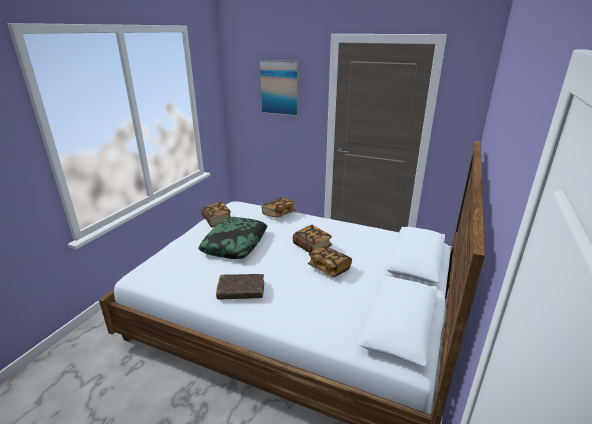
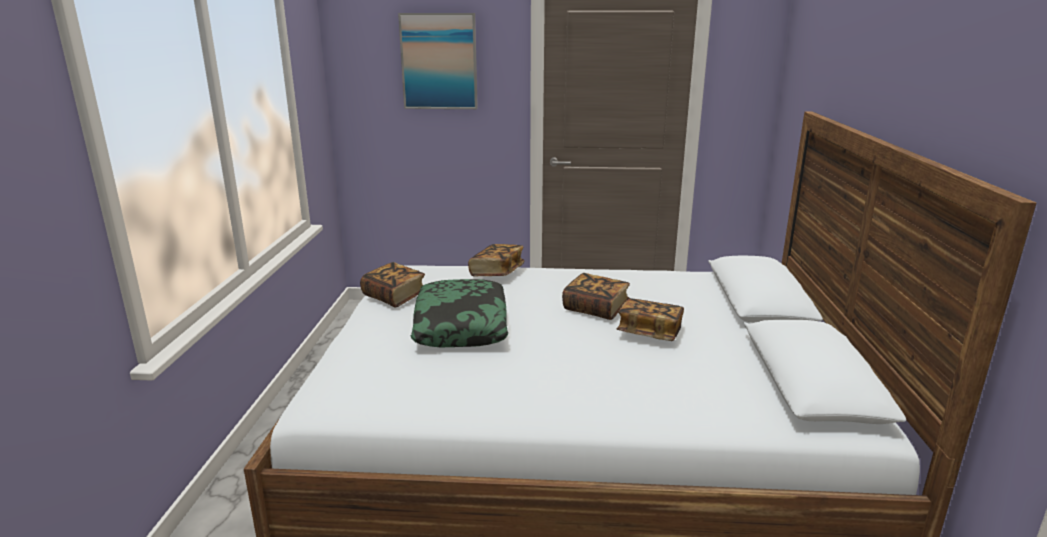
camera: 20 degrees left, 5 degrees down
brown book [216,274,264,300] -> none

